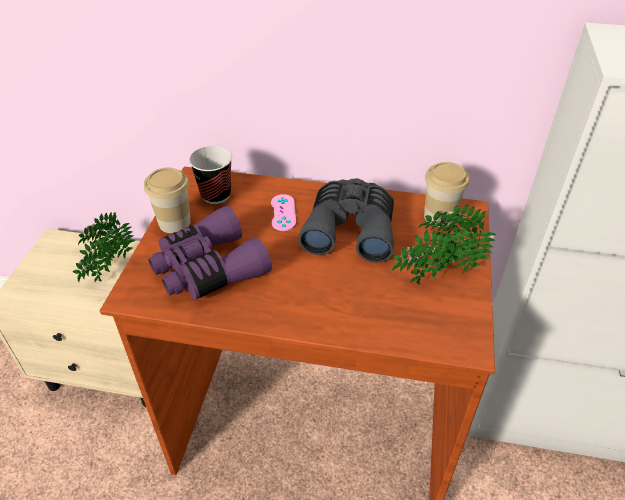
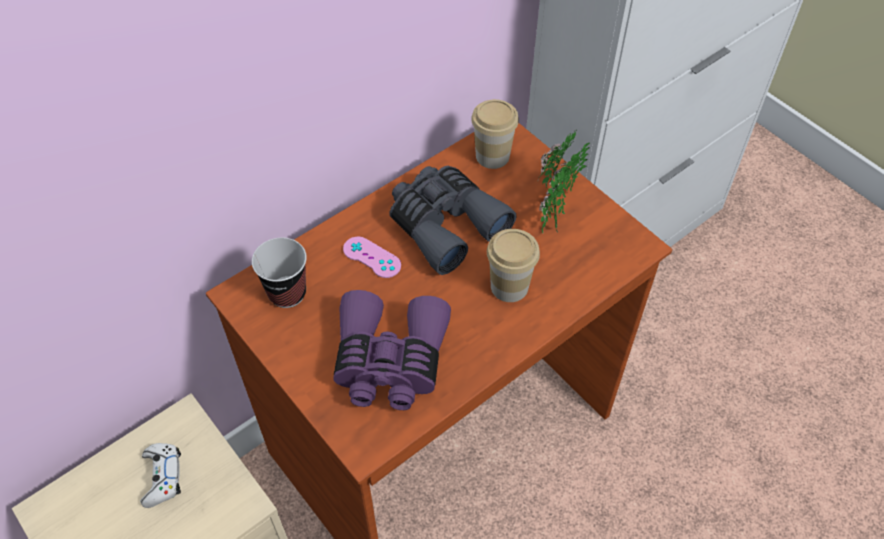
camera: 50 degrees left, 10 degrees up
potted plant [73,212,135,282] -> white game controller [141,443,181,508]
cup [144,168,191,233] -> cup moved to [487,229,540,302]

